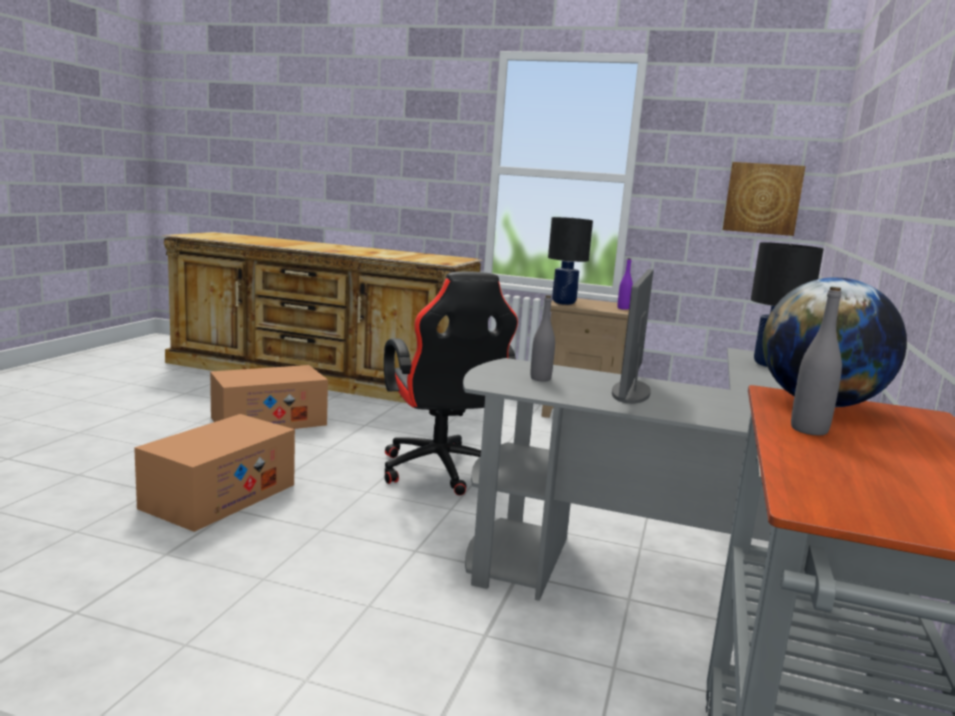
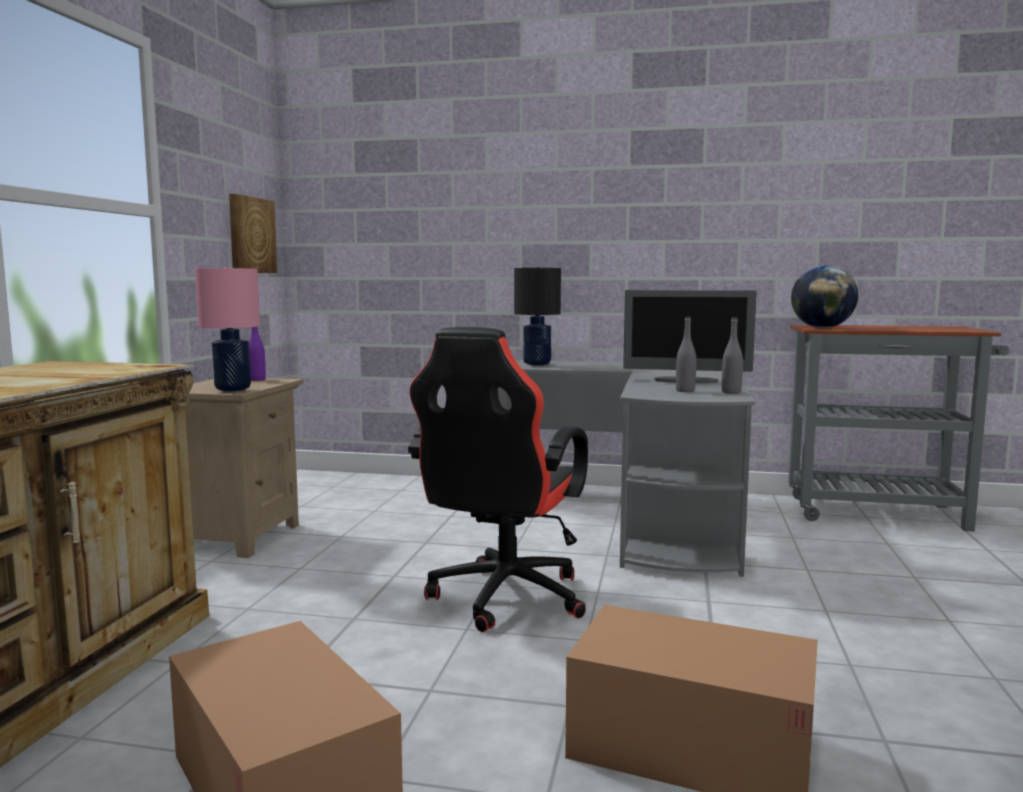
camera: 95 degrees left, 5 degrees down
black office chair [384,272,518,496] -> black office chair turned 135 degrees clockwise [408,327,588,632]
black table lamp [548,217,593,305] -> pink table lamp [195,267,260,392]
grey bottle [791,287,842,435] -> grey bottle moved to [722,317,743,394]

